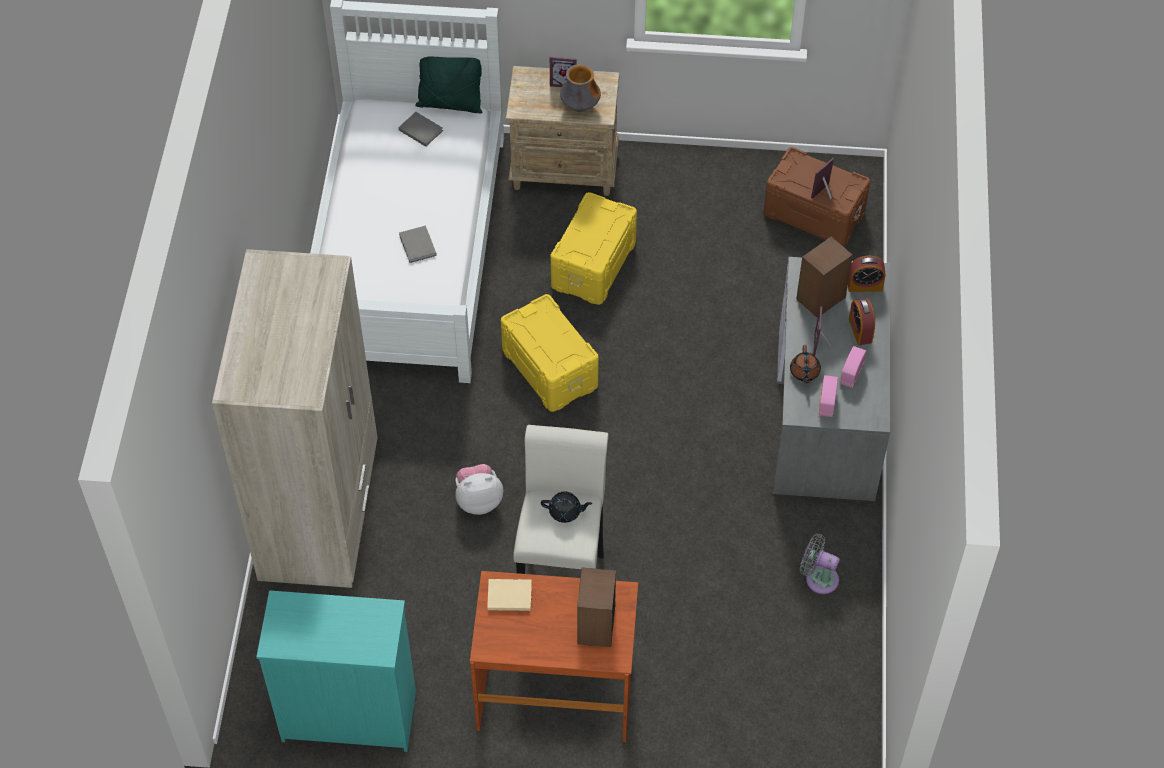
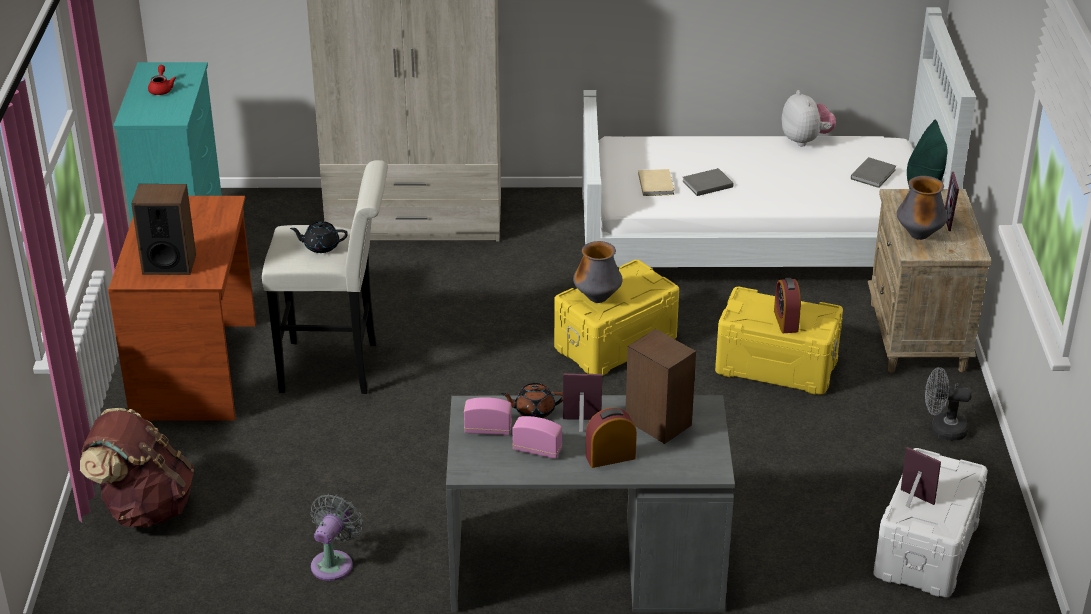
camera: 85 degrees right, 20 degrees down
plush toy [455,464,503,515] -> plush toy moved to [782,90,836,147]
beige book [487,579,532,611] -> beige book moved to [638,169,674,196]
black teapot [541,491,592,523] -> black teapot turned 90 degrees clockwise [290,221,348,253]
brown storage box [764,147,870,246] -> white storage box [874,448,988,597]
alarm clock [848,256,885,292] -> alarm clock moved to [774,278,801,333]
none -> brown backpack [80,408,194,528]
none -> red teapot [148,65,176,95]
none -> vase [573,241,623,303]
none -> grey fan [925,367,972,441]

